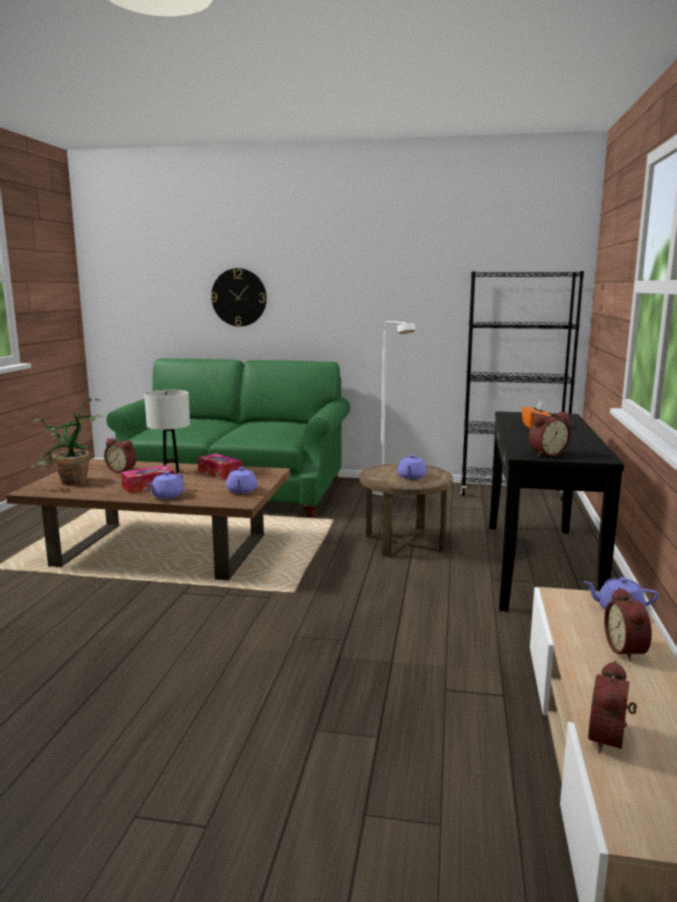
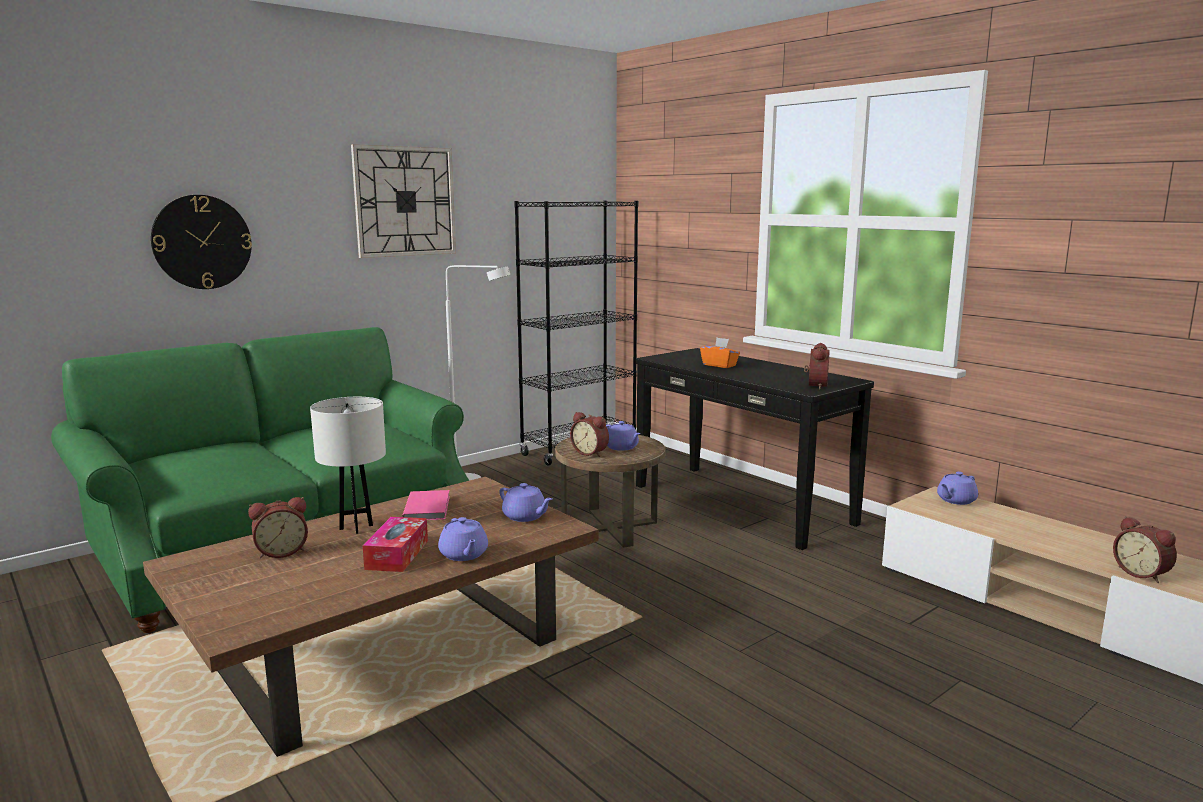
camera: 50 degrees left, 0 degrees up
potted plant [30,399,104,486] -> none
tissue box [198,453,242,480] -> pink book [402,490,450,520]
alarm clock [604,587,652,662] -> alarm clock moved to [570,412,609,457]
none -> wall clock [351,144,456,258]

